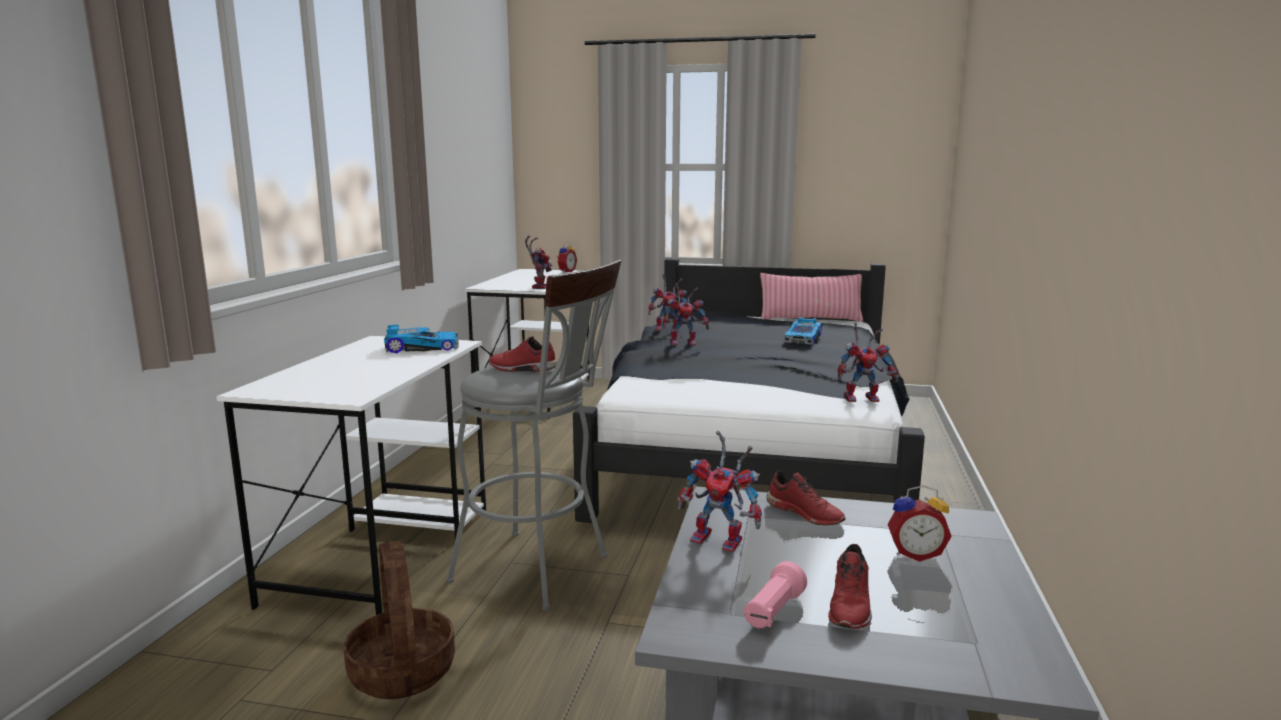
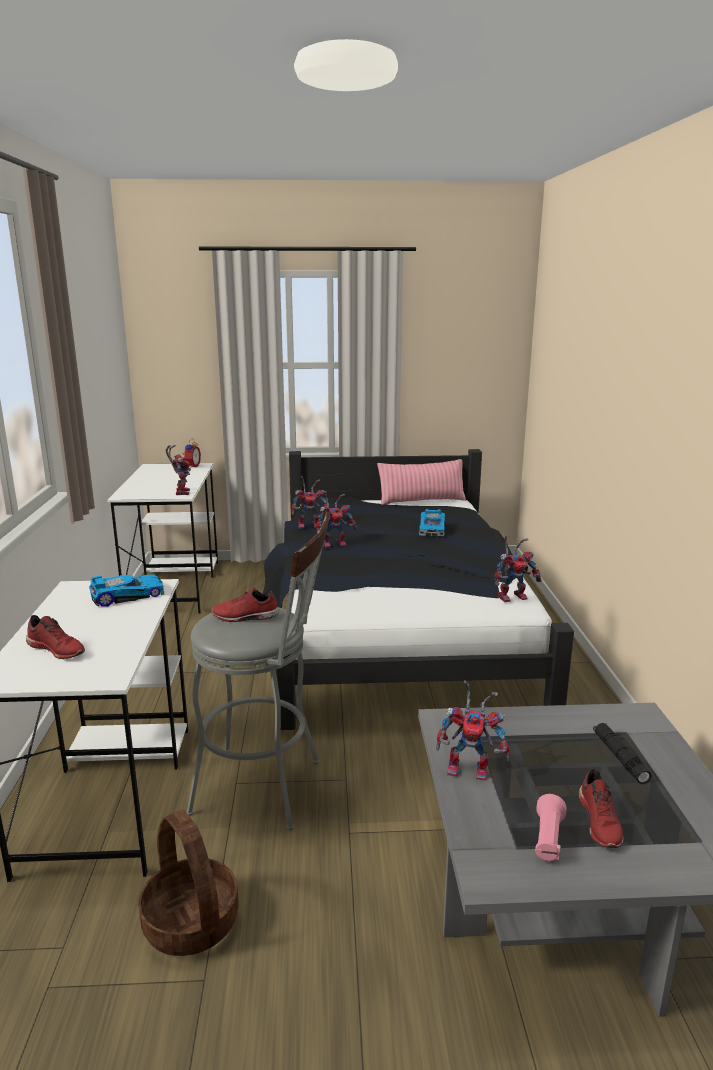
camera: 15 degrees left, 5 degrees up
red shoe [766,470,846,525] -> red shoe moved to [26,615,85,659]
alarm clock [888,486,952,562] -> black flashlight [593,723,651,784]

